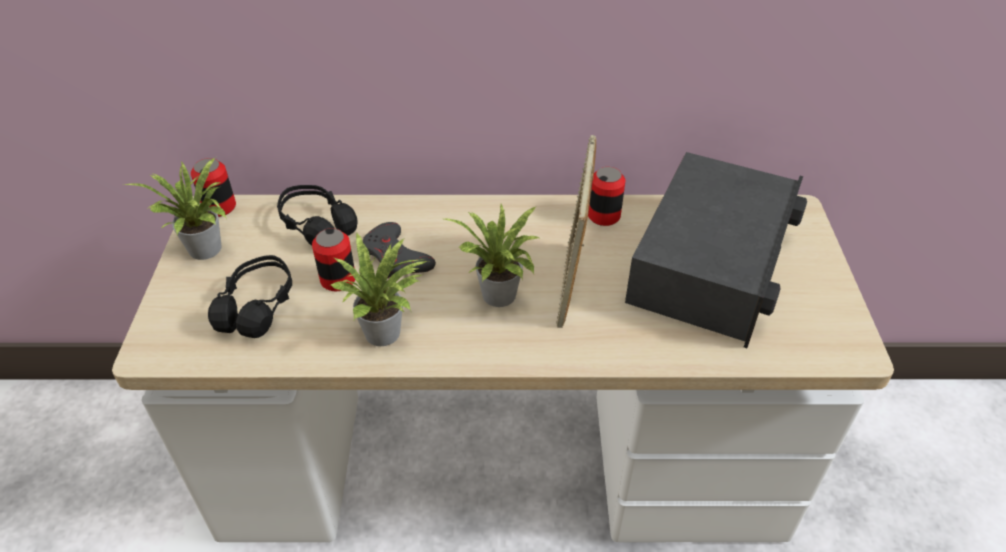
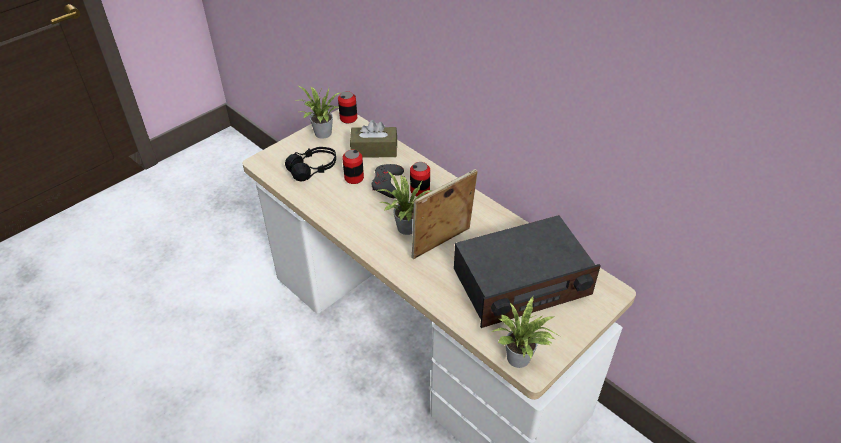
camera: 45 degrees right, 0 degrees up
black headphones [277,185,358,246] -> brown tissue box [350,120,397,158]
potted plant [331,233,427,346] -> potted plant moved to [492,296,558,368]
can [588,167,626,226] -> can moved to [410,162,430,196]

